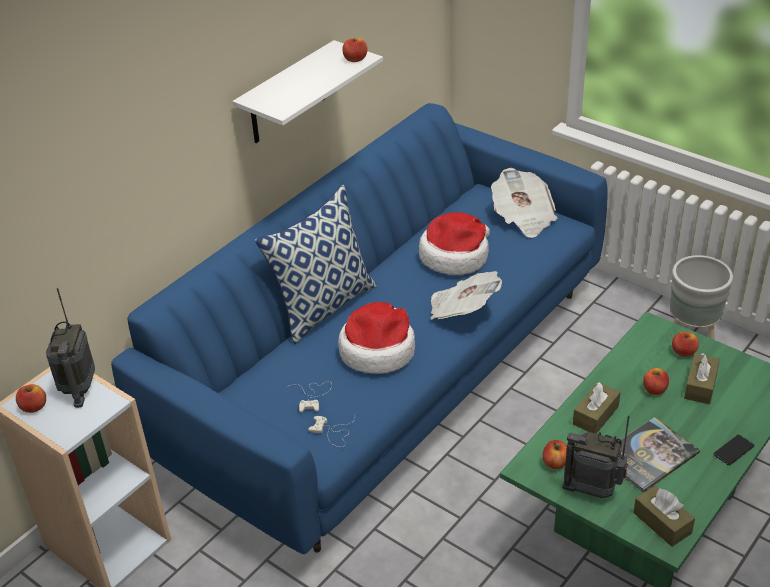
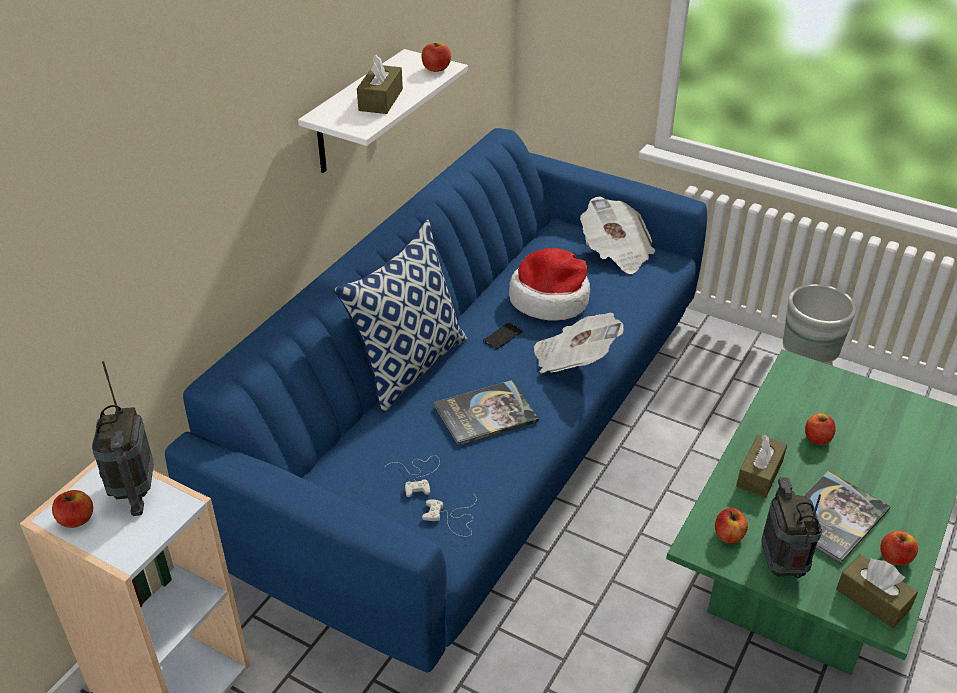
camera: 10 degrees left, 0 degrees up
hat [338,302,415,374] -> book [433,380,539,446]
radio [562,415,630,498] -> radio turned 75 degrees clockwise [761,477,822,578]
apple [672,332,699,357] -> apple moved to [880,531,918,566]
brown tissue box [684,353,720,405] -> brown tissue box moved to [357,54,403,114]
phone [714,435,754,465] -> phone moved to [483,323,523,349]

